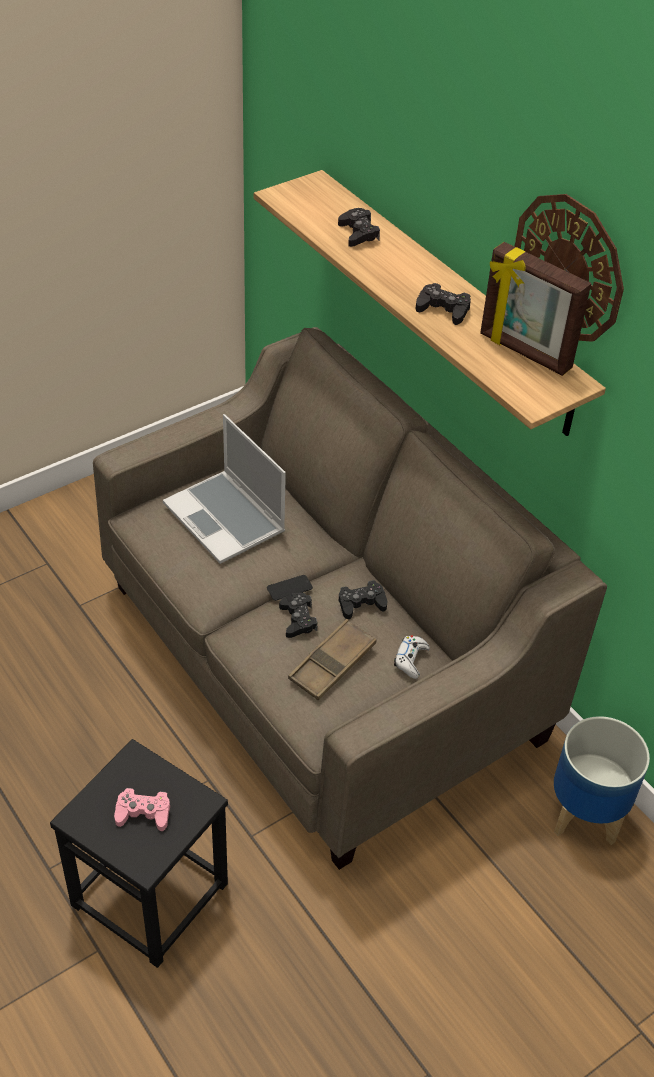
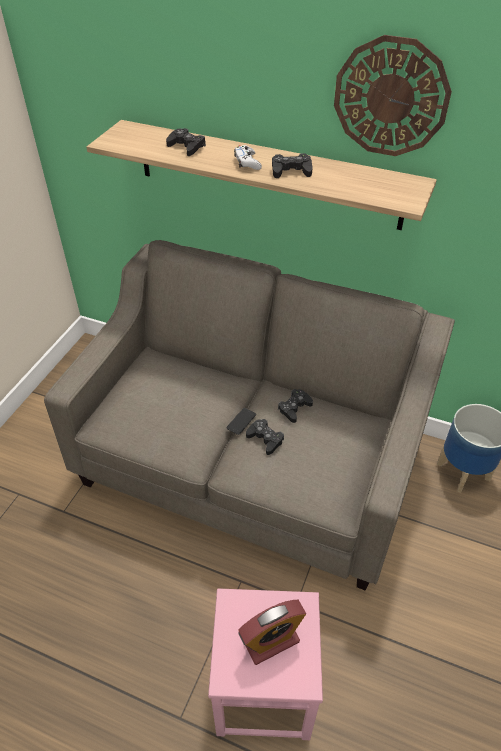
camera: 30 degrees left, 0 degrees up
black stool [50,739,228,968] -> pink stool [208,588,323,740]
pink game controller [114,788,170,831] -> alarm clock [238,600,306,665]
laptop [163,414,286,564] -> none
brown tray [288,619,376,700] -> none
white game controller [394,635,430,679] -> white game controller moved to [234,145,262,170]
picture frame [480,242,591,376] -> none

